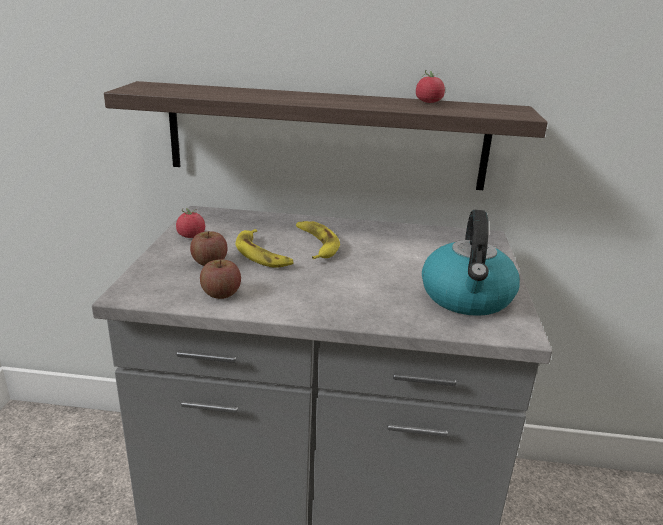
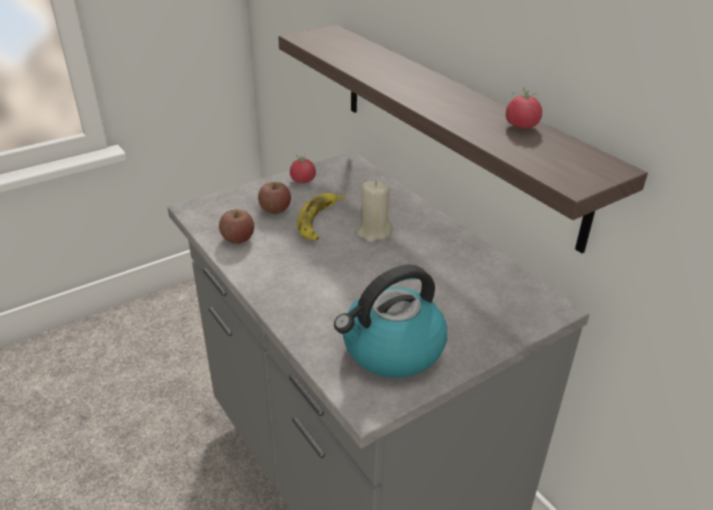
camera: 50 degrees right, 10 degrees up
banana [296,221,340,259] -> beige candle [357,181,393,242]

